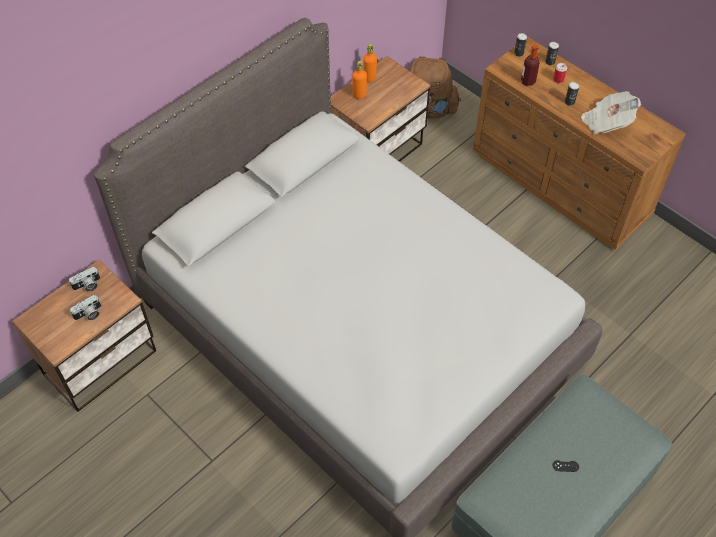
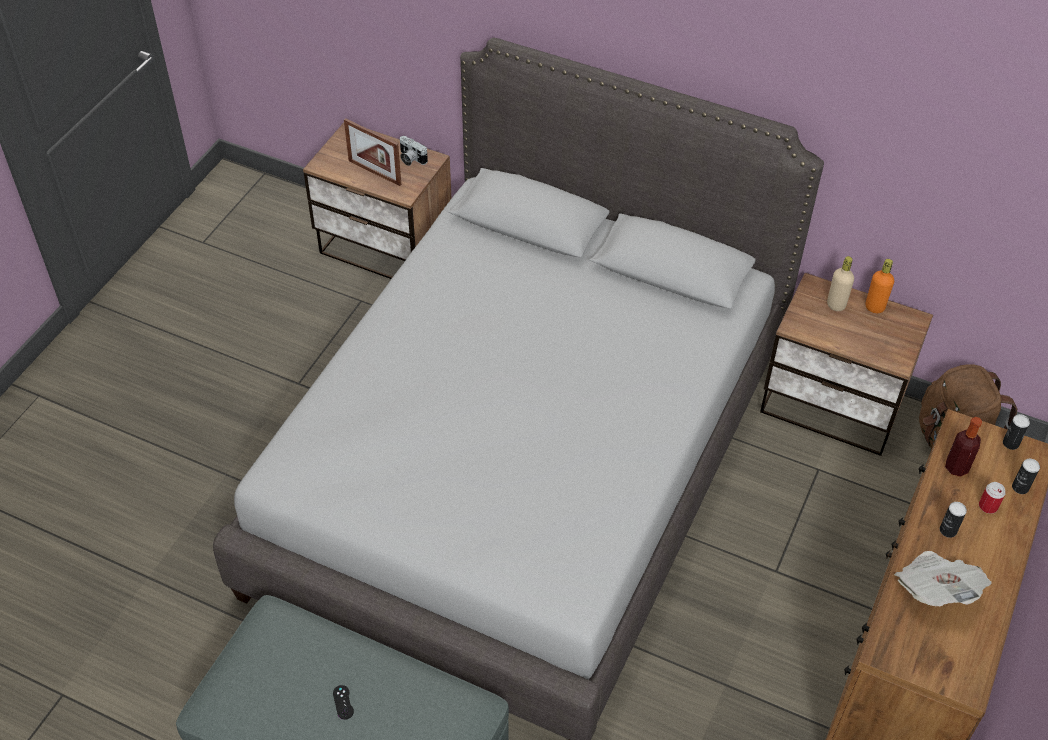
camera: 70 degrees right, 5 degrees down
camera [70,295,101,320] -> picture frame [344,118,401,186]
orange bottle [352,61,367,99] -> beige bottle [827,256,854,311]

